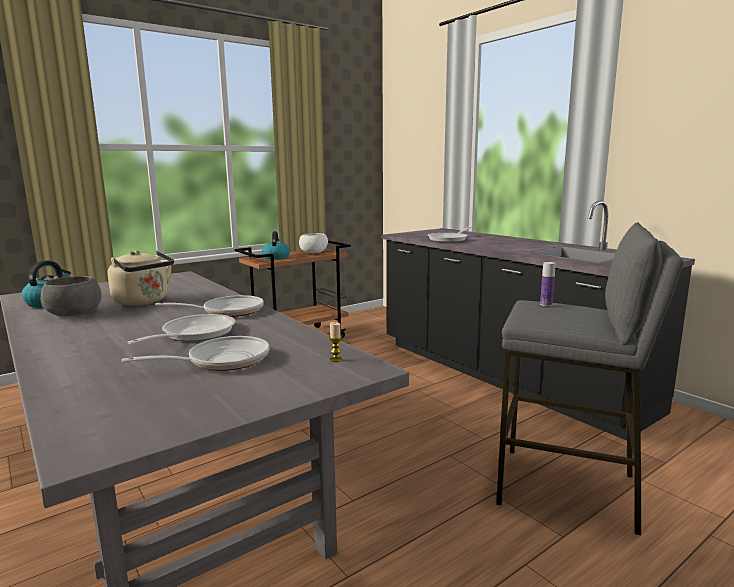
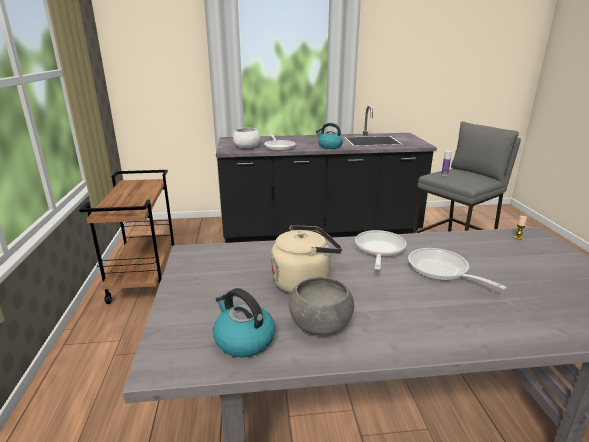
camera: 60 degrees left, 10 degrees up
frying pan [122,336,269,371] -> none
kettle [262,231,290,259] -> kettle moved to [316,123,343,149]
white bowl [299,233,328,253] -> white bowl moved to [233,128,260,148]

